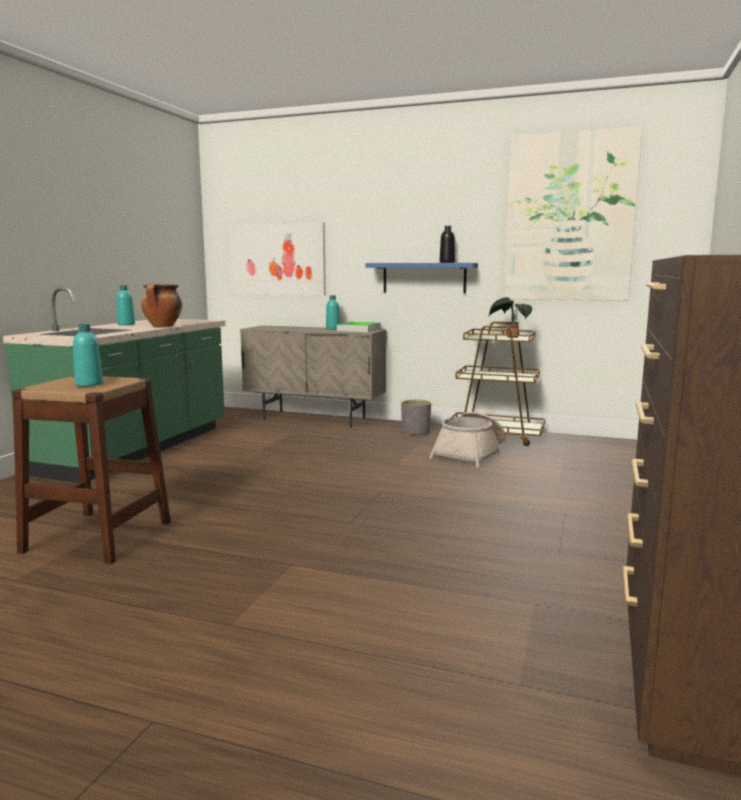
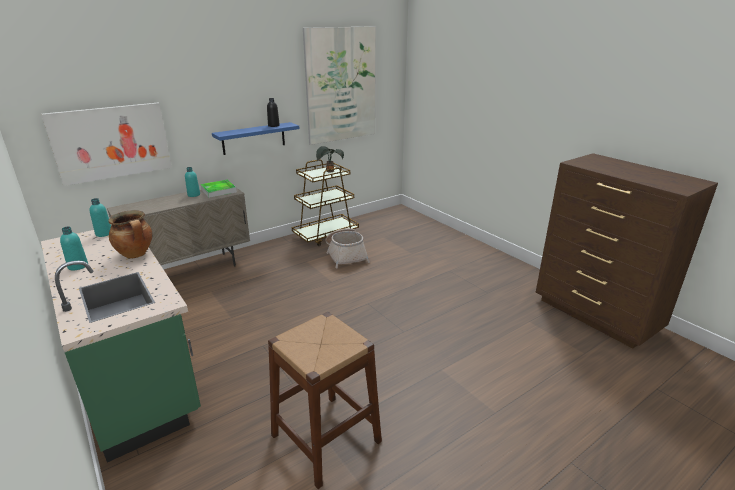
camera: 55 degrees left, 15 degrees up
turquoise bottle [73,324,103,386] -> turquoise bottle moved to [90,198,111,237]
grey planter [401,399,431,436] -> none

